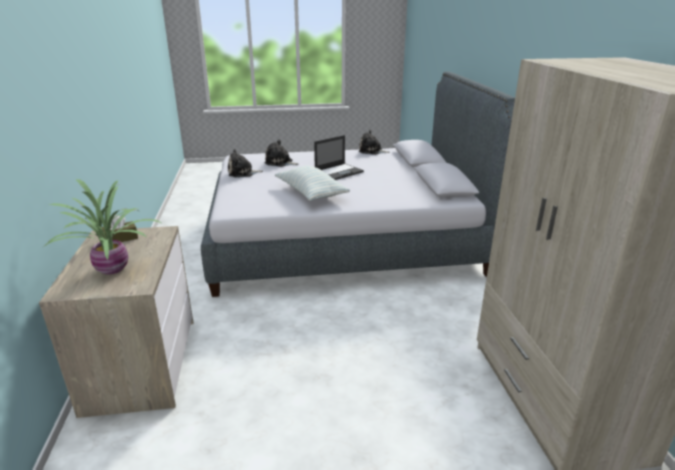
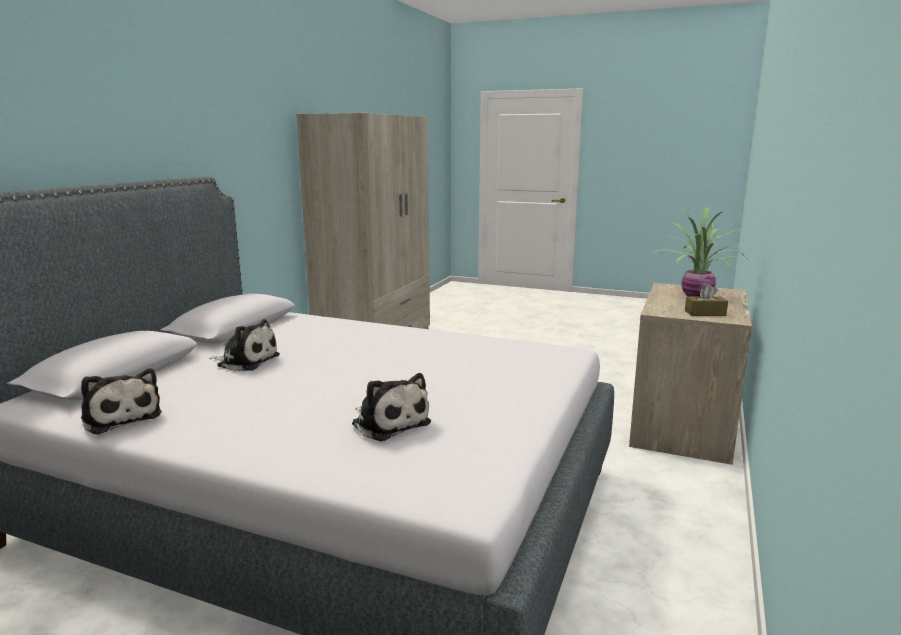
camera: 150 degrees left, 10 degrees down
plush toy [228,149,263,178] -> plush toy moved to [209,319,280,371]
pillow [275,166,350,201] -> none
laptop [314,135,364,180] -> none

